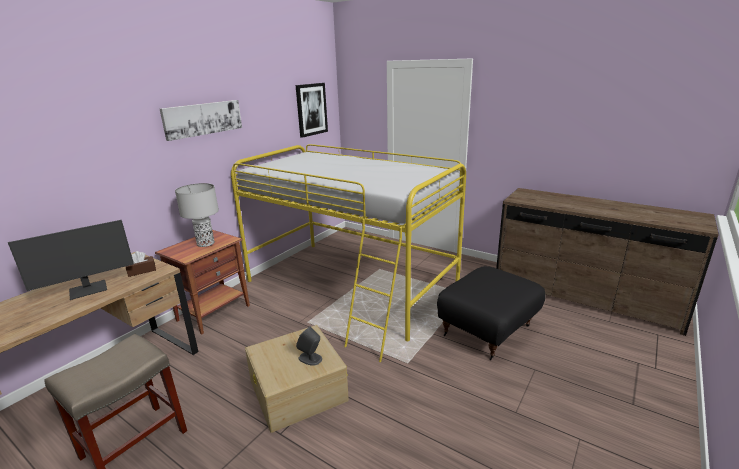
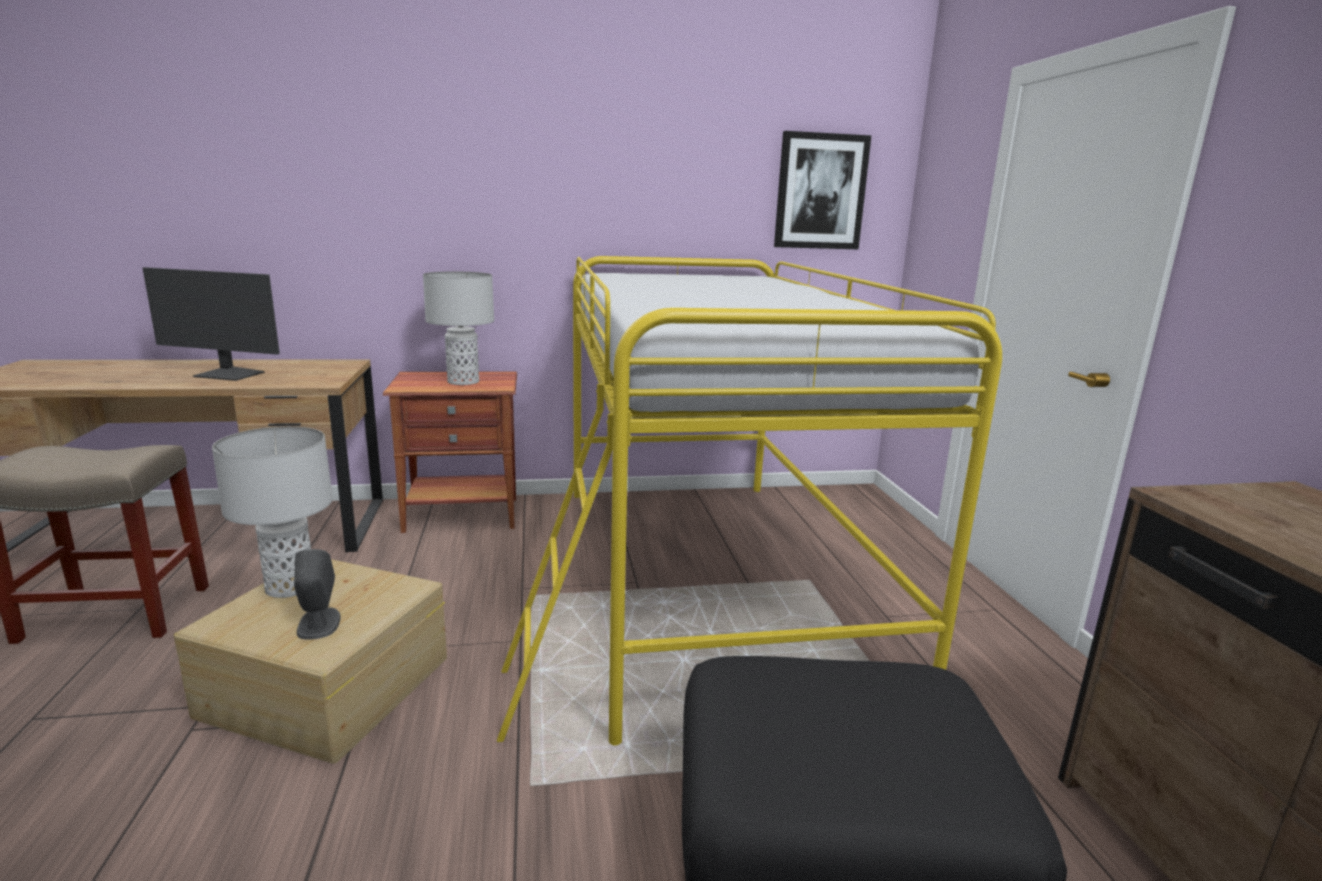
camera: 45 degrees right, 5 degrees down
brown tissue box [126,251,156,277] -> none
picture [160,100,242,141] -> none
none -> white table lamp [212,426,333,598]

